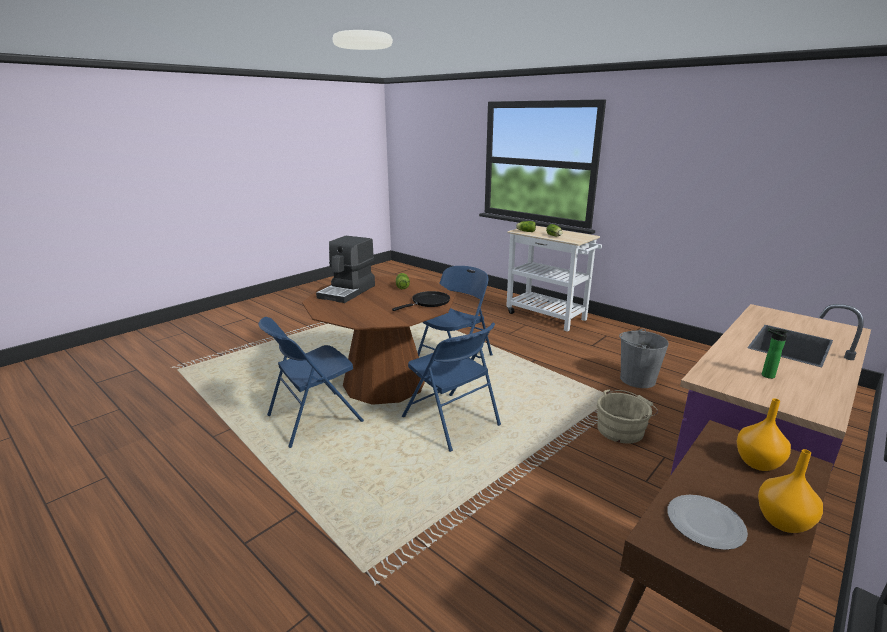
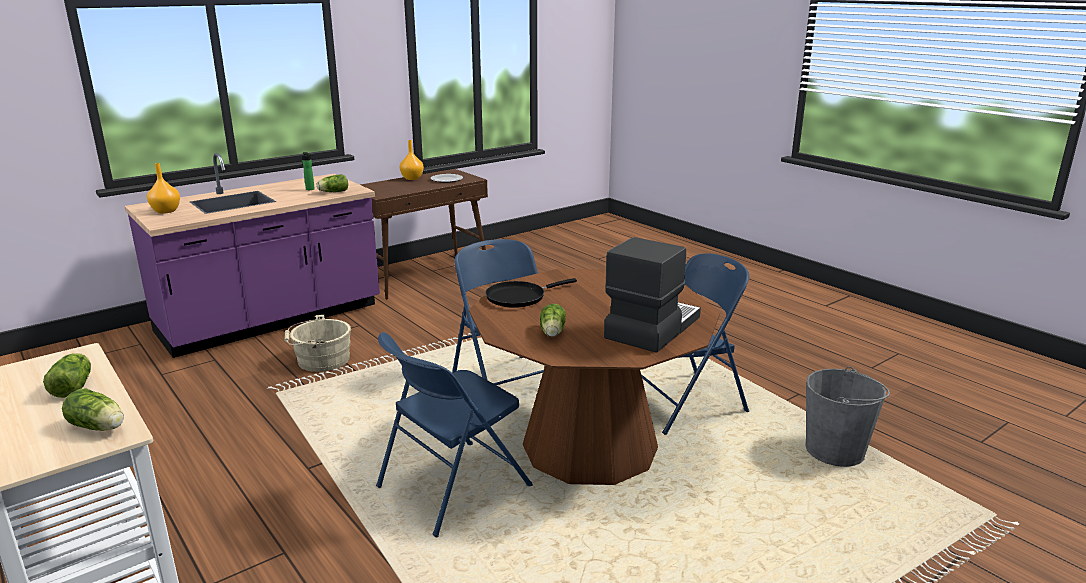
camera: 170 degrees left, 0 degrees up
grey bucket [619,329,669,388] -> grey bucket moved to [805,367,890,467]
orange vase [736,398,791,471] -> orange vase moved to [147,163,180,214]
none -> lettuce [317,174,348,192]

